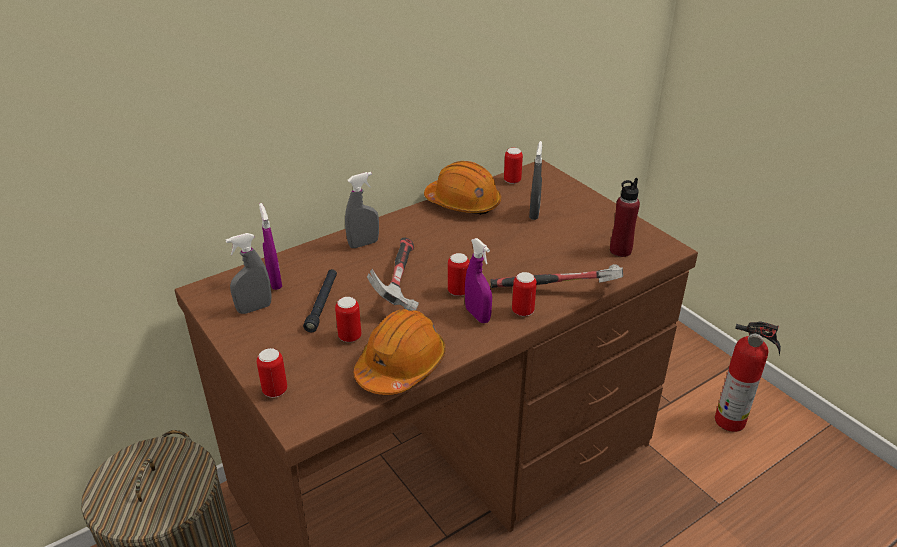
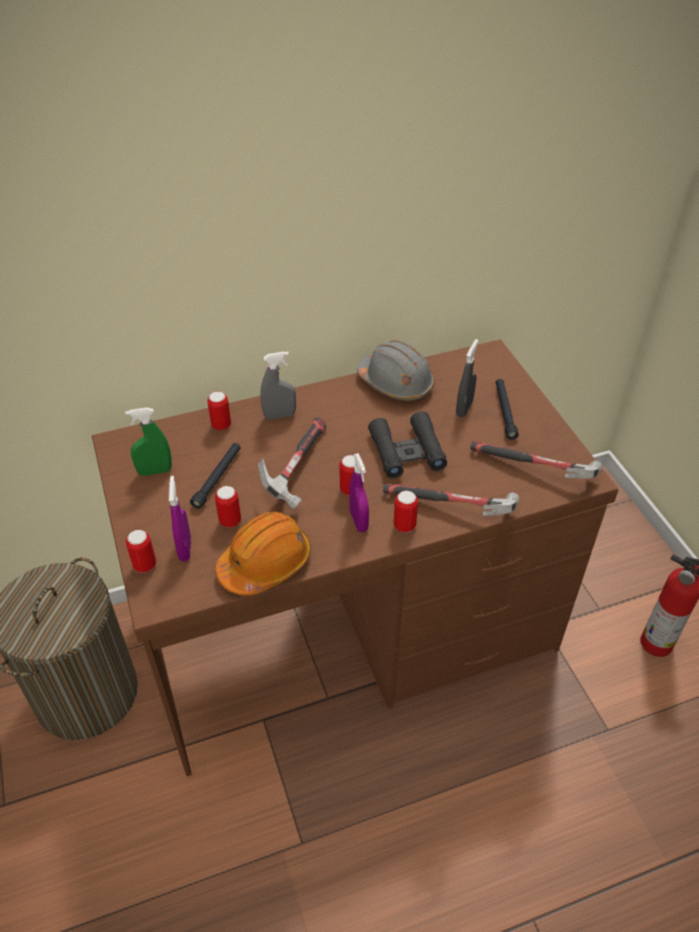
camera: 15 degrees right, 10 degrees up
grey spray bottle [226,233,272,314] -> green spray bottle [125,407,172,476]
purple spray bottle [259,203,282,290] -> purple spray bottle moved to [169,476,191,561]
orange hard hat [424,161,501,215] -> grey hard hat [357,340,435,401]
can [504,148,523,184] -> can moved to [207,391,231,430]
red bottle [610,178,640,257] -> hammer [470,441,602,478]
none -> black binoculars [368,411,447,478]
none -> black flashlight [495,379,519,440]

